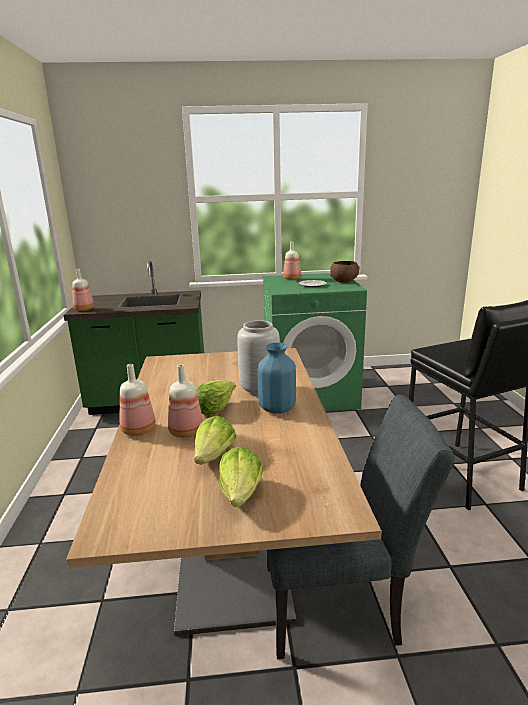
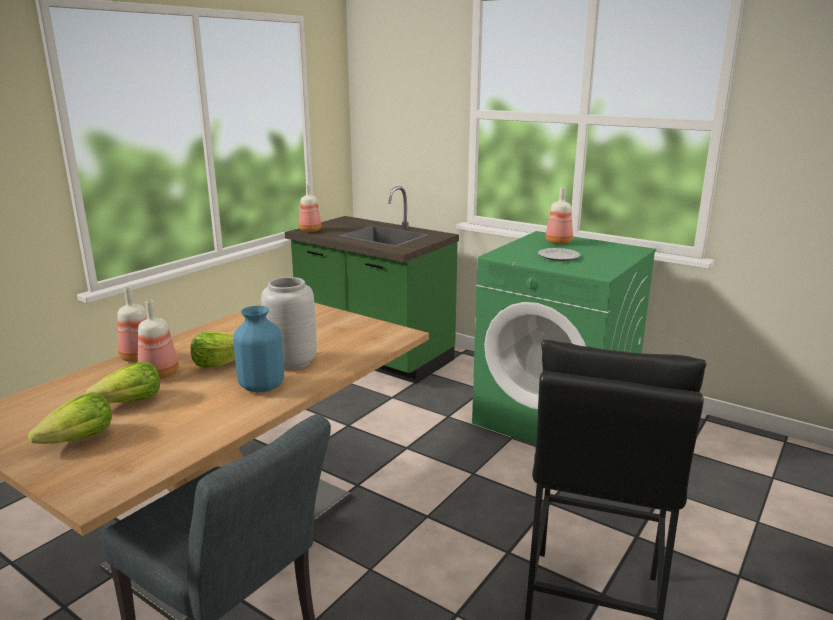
camera: 40 degrees right, 0 degrees up
brown bowl [330,261,360,283] -> none

